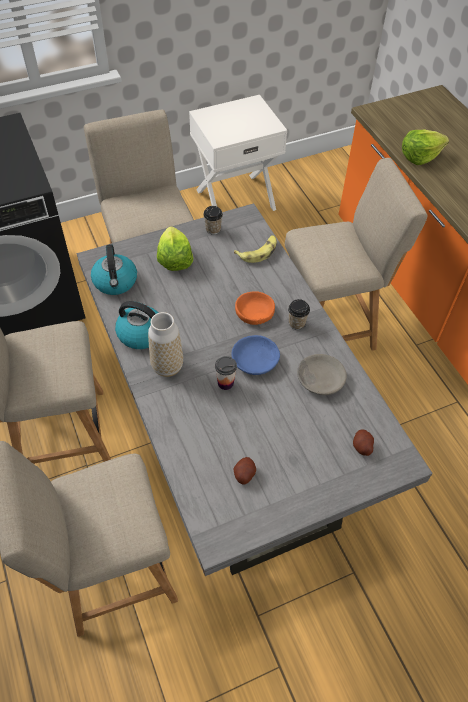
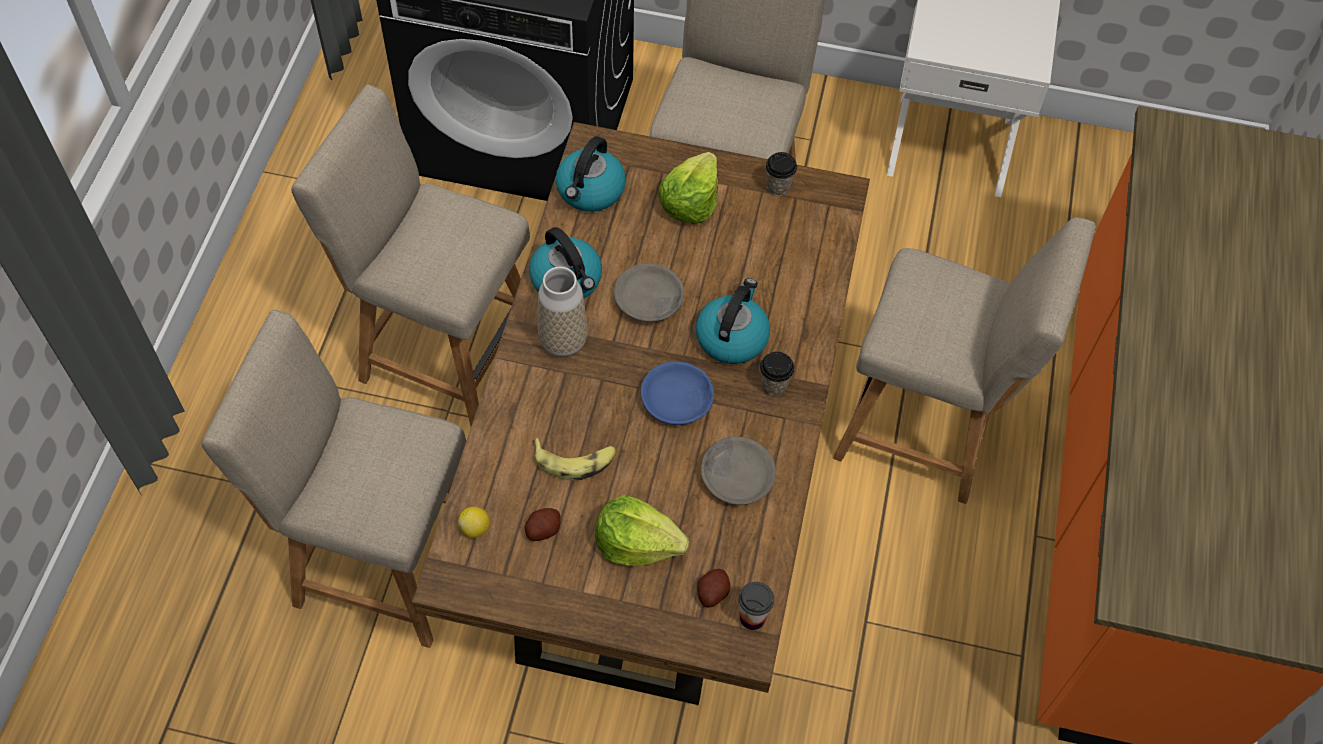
camera: 35 degrees right, 5 degrees up
grey dining table [76,203,433,576] -> brown dining table [412,122,870,705]
cup [215,356,237,390] -> cup moved to [739,582,774,630]
banana [234,235,277,263] -> banana moved to [533,437,616,480]
orange bowl [235,291,275,325] -> kettle [696,278,770,364]
lettuce [402,130,449,165] -> lettuce moved to [595,495,689,566]
none -> lemon [458,507,490,538]
none -> grey bowl [614,263,684,322]

